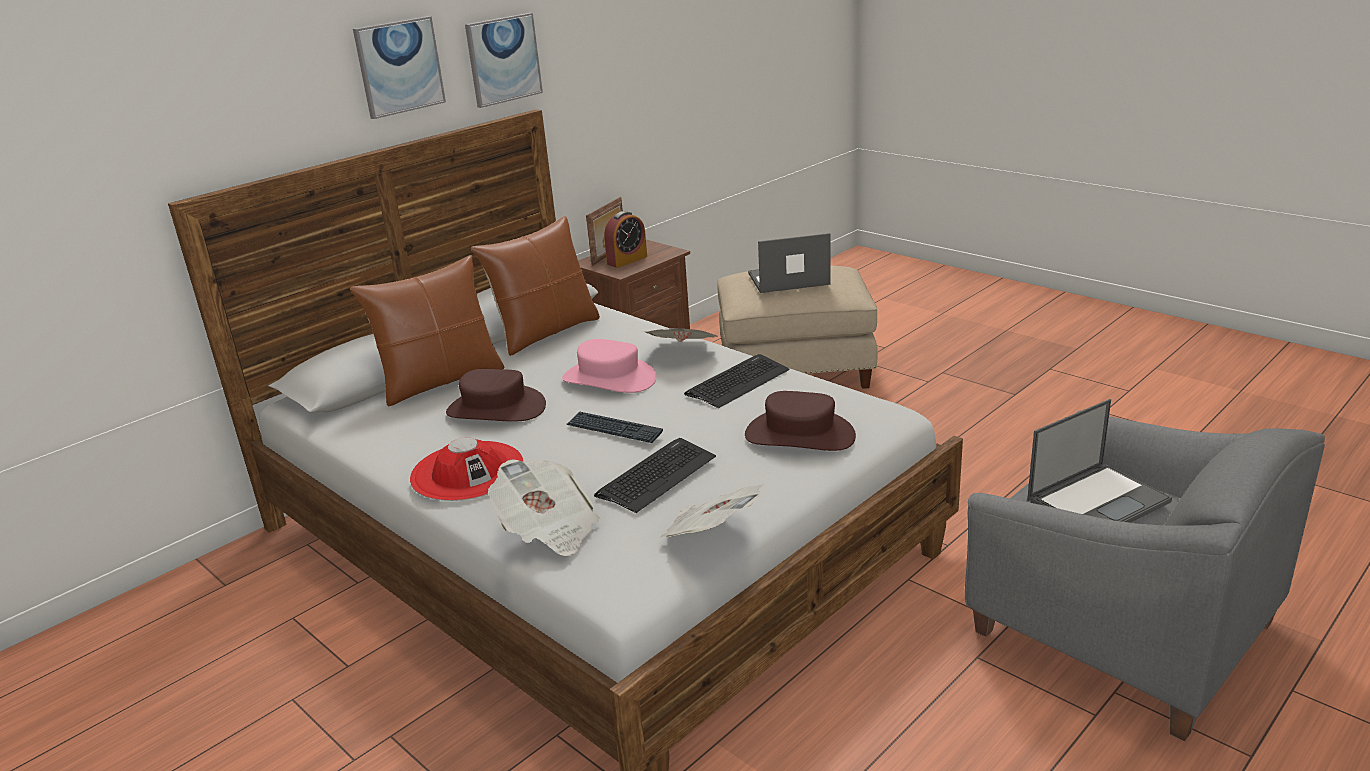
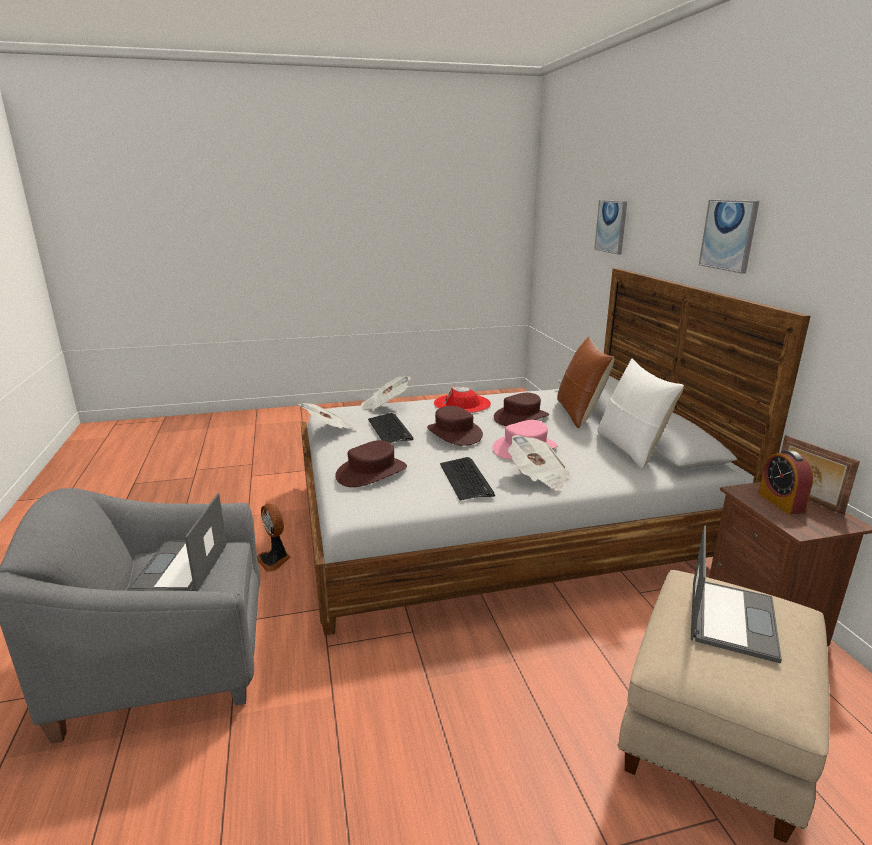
camera: 120 degrees right, 5 degrees down
picture [465,13,543,108] -> picture moved to [594,200,627,255]
brown pillow [471,216,600,356] -> white pillow [597,359,684,469]
keyboard [567,411,663,443] -> brown hat [427,406,483,446]
none -> fan [257,503,291,572]

